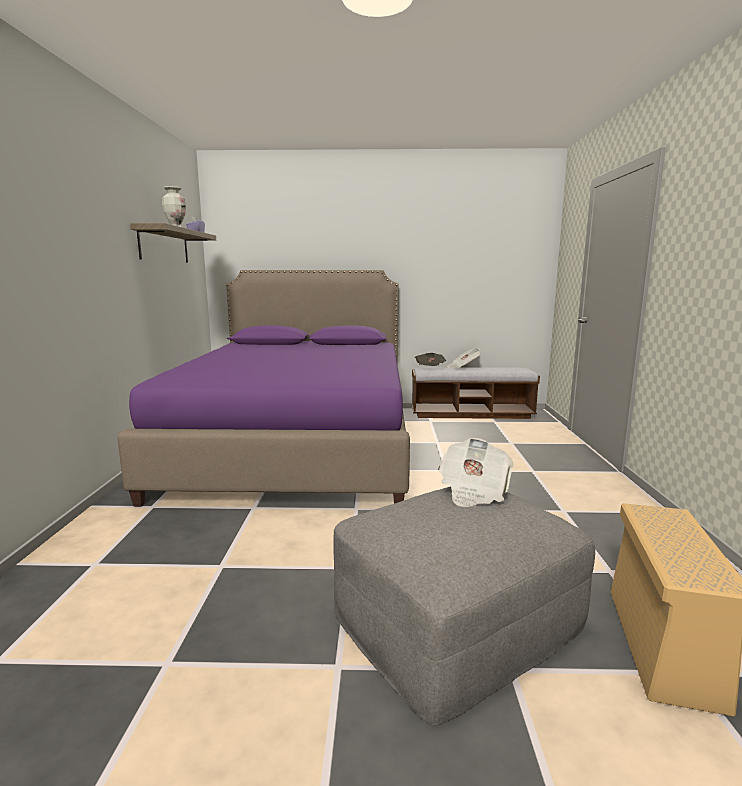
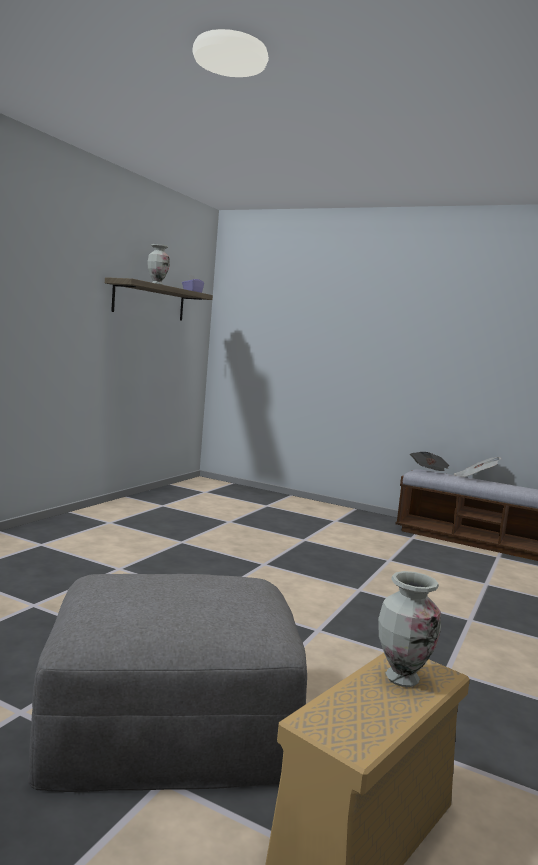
camera: 25 degrees right, 5 degrees down
purple bed [117,270,410,507] -> none
newspaper [438,438,513,507] -> none
none -> vase [378,571,441,687]

